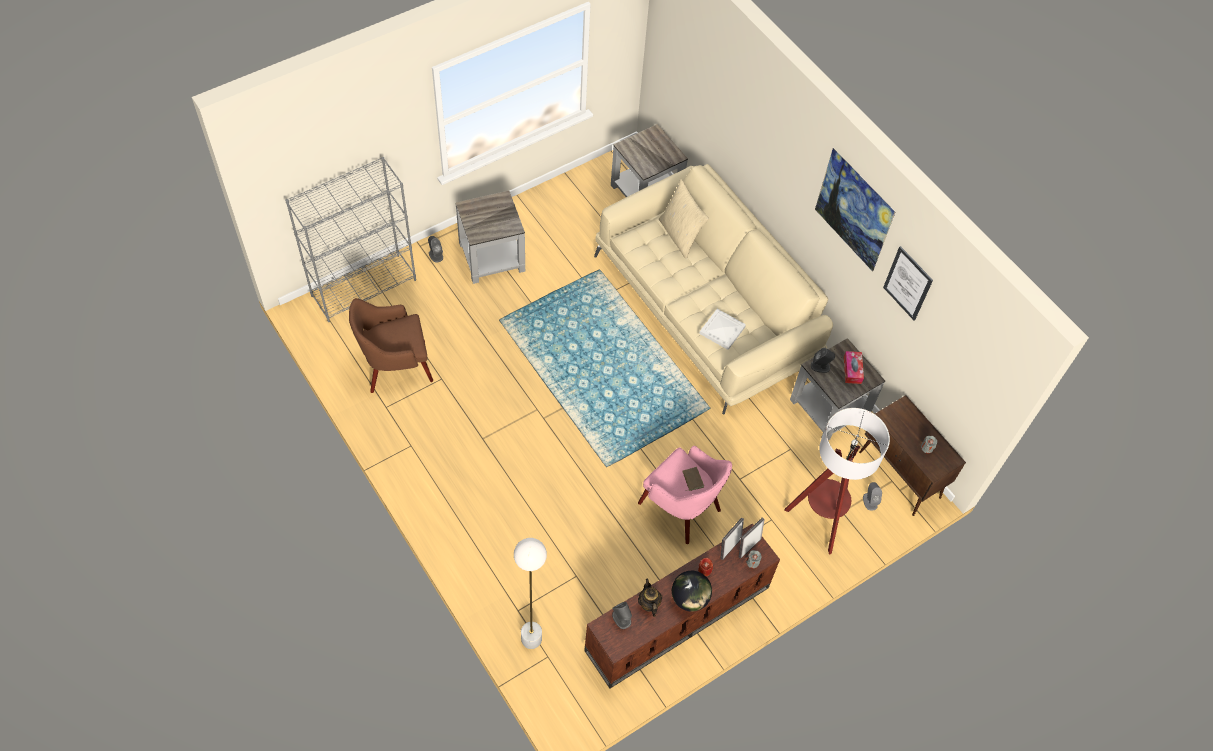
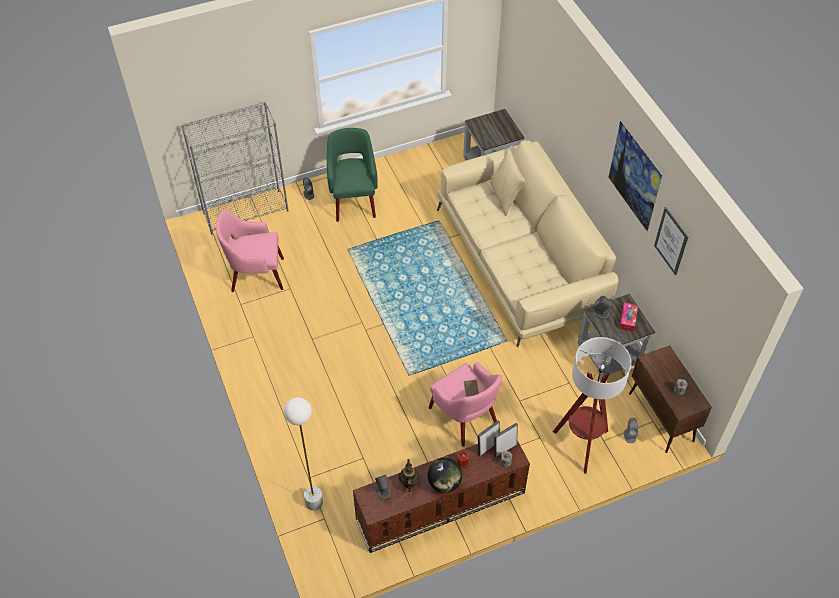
camera: 15 degrees right, 5 degrees down
brown armchair [349,298,433,393] -> pink armchair [216,210,284,292]
grey side table [455,191,525,284] -> green armchair [327,128,378,222]
white tray [699,309,746,350] -> none

